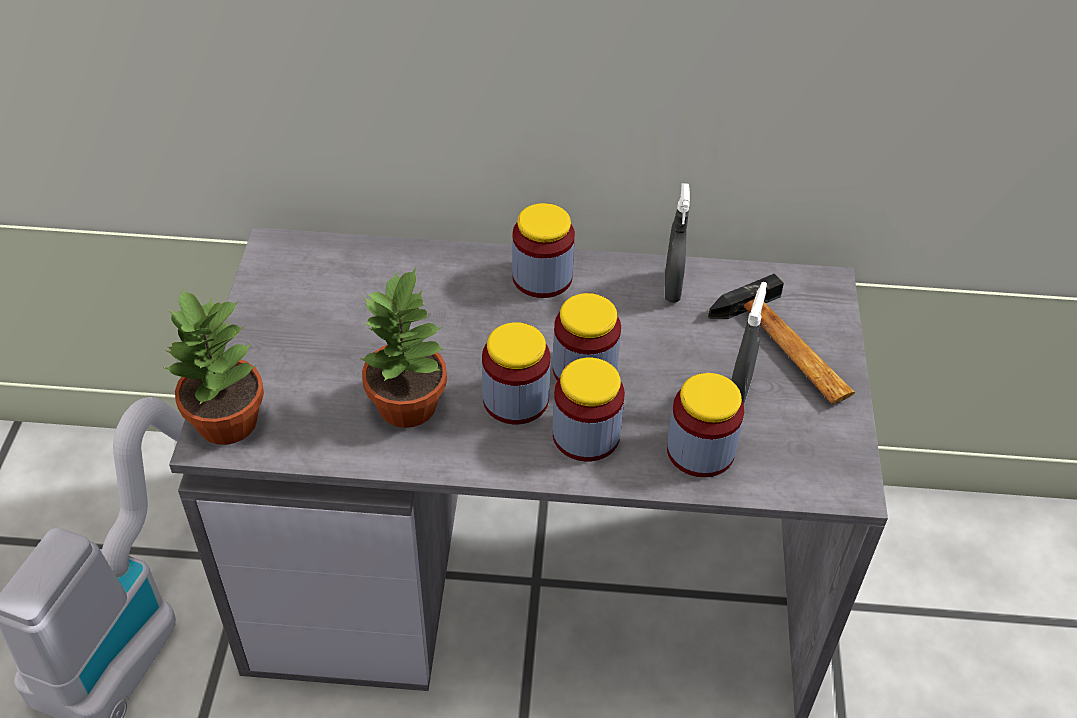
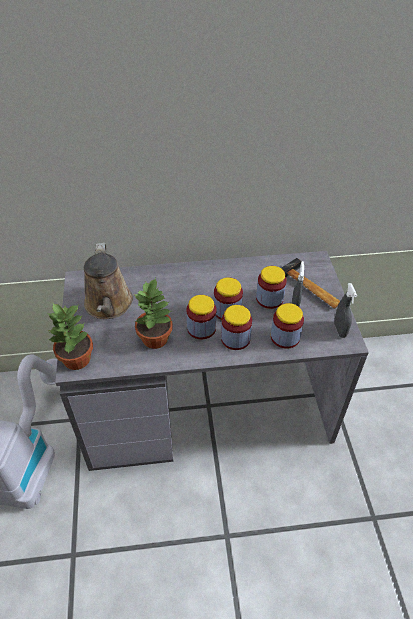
camera: 10 degrees left, 0 degrees up
jar [512,203,575,298] -> jar moved to [256,266,287,309]
grey spray bottle [665,183,690,303] -> grey spray bottle moved to [334,283,357,338]
none -> brown watering can [84,243,133,319]

